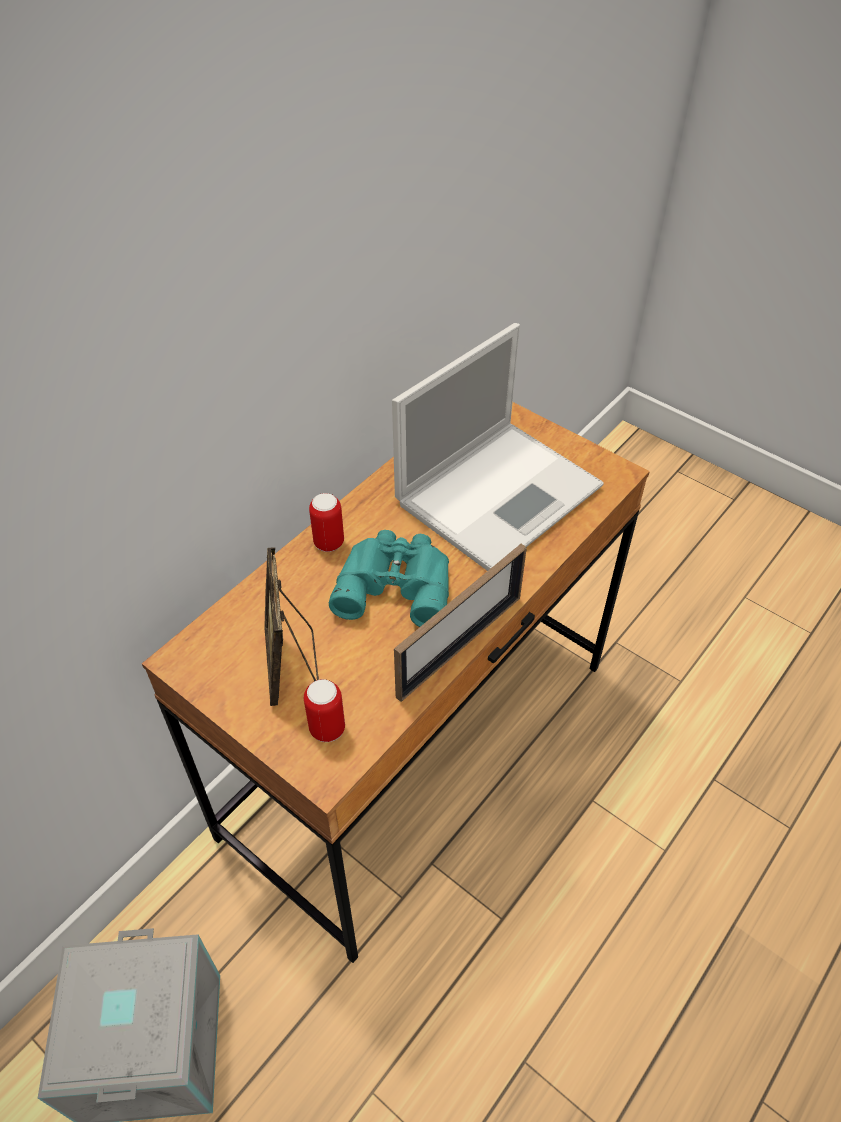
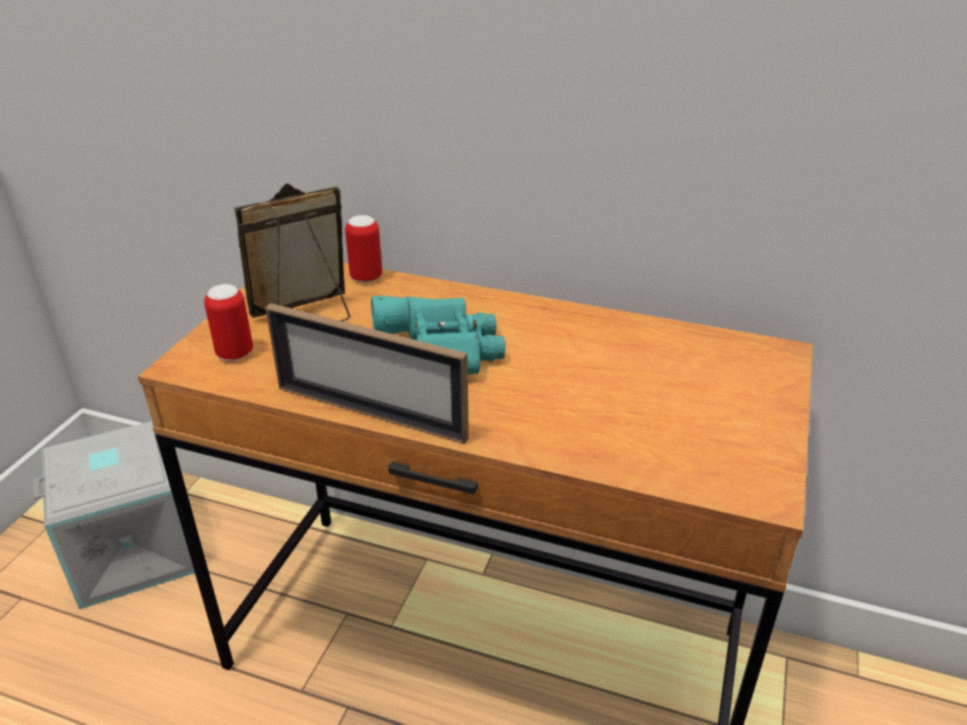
camera: 70 degrees right, 15 degrees down
can [309,493,344,552] -> can moved to [345,215,382,283]
laptop [392,323,604,571] -> none

